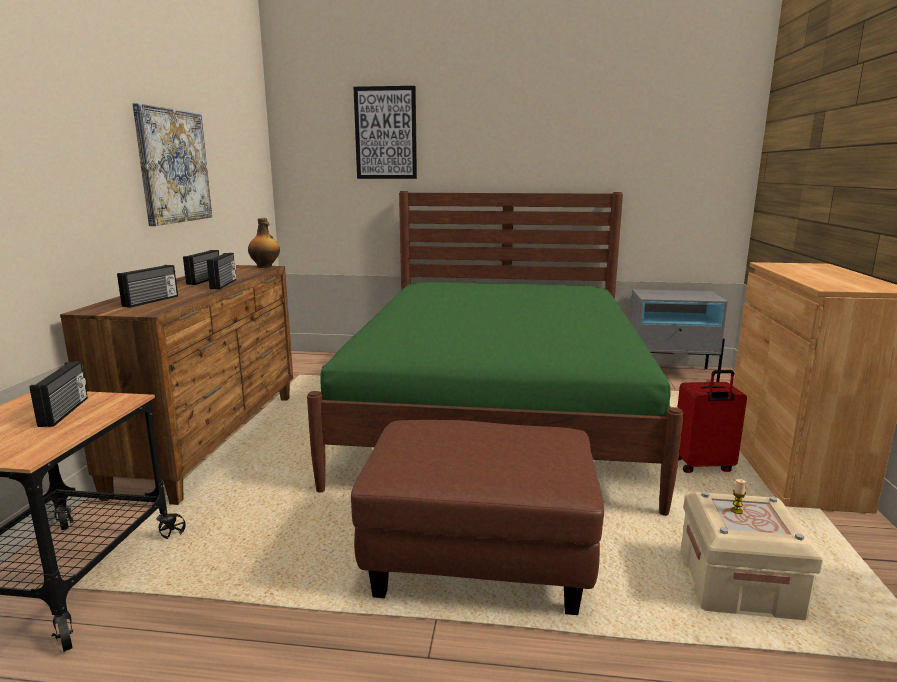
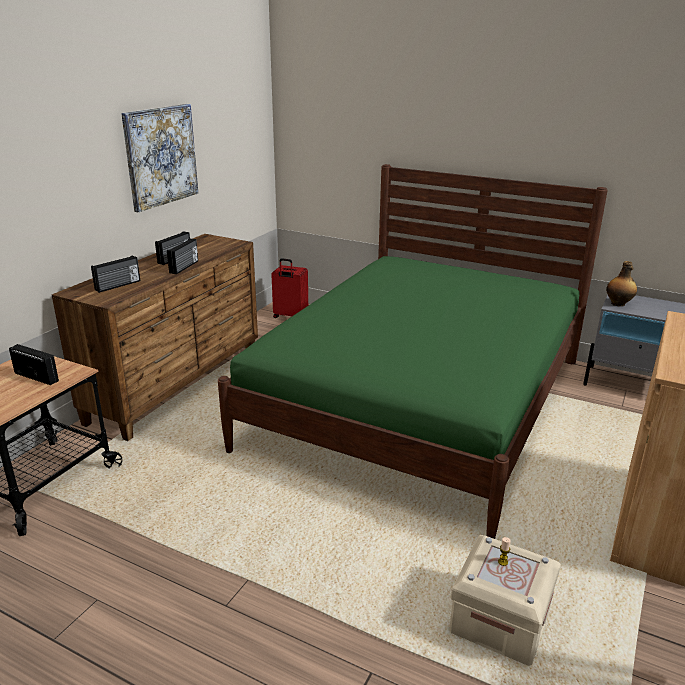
camera: 20 degrees right, 10 degrees up
radio [30,361,88,427] -> radio turned 75 degrees counterclockwise [9,344,59,385]
bottle [248,218,280,268] -> bottle moved to [606,261,637,307]
brown ottoman [351,420,604,615] -> none
picture [353,86,417,179] -> none
red suitcase [677,370,747,473] -> red suitcase moved to [271,258,308,318]

